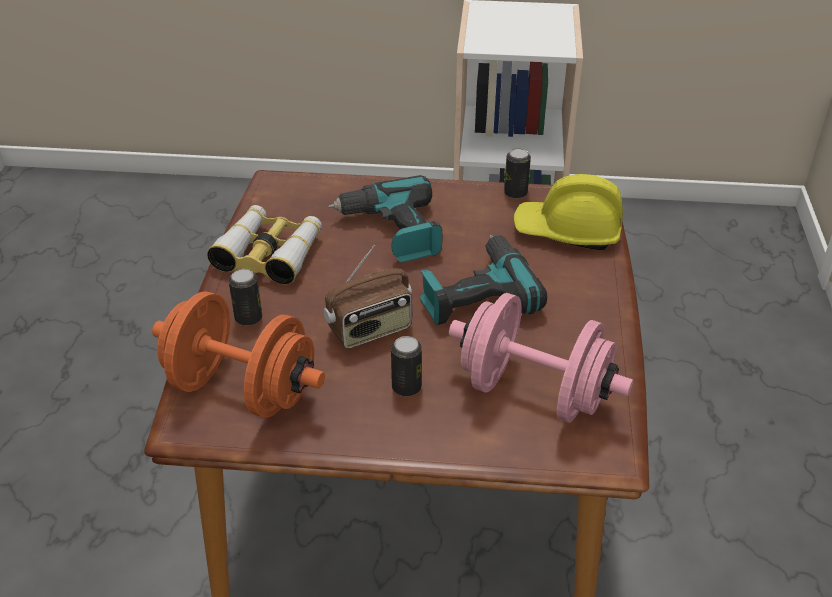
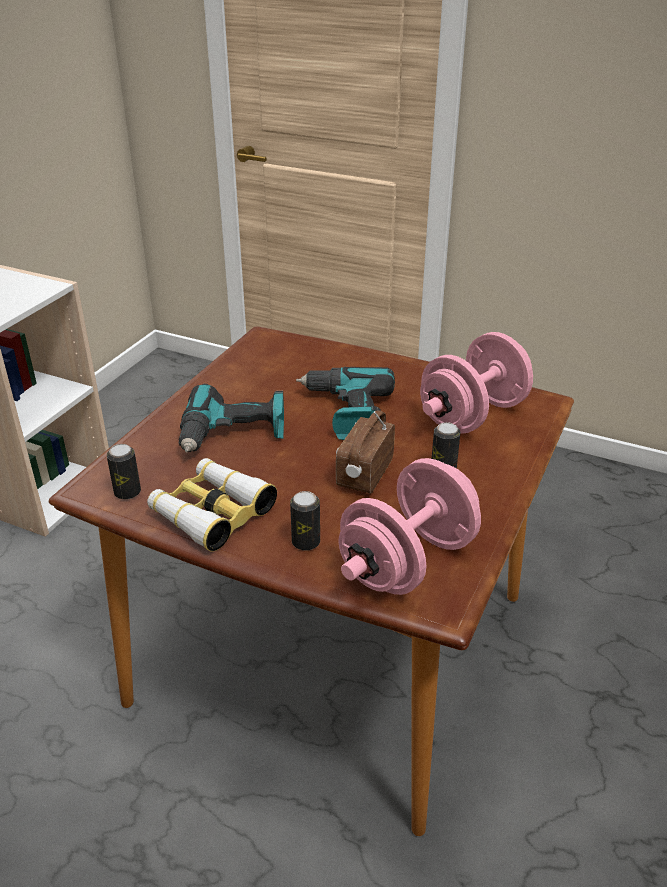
camera: 70 degrees left, 5 degrees down
orange dumbbell [152,291,325,418] -> pink dumbbell [338,458,481,595]
radio [323,245,412,349] -> radio turned 150 degrees counterclockwise [336,410,395,493]
can [504,148,531,199] -> can moved to [107,444,141,500]
yellow hard hat [513,174,623,250] -> none

